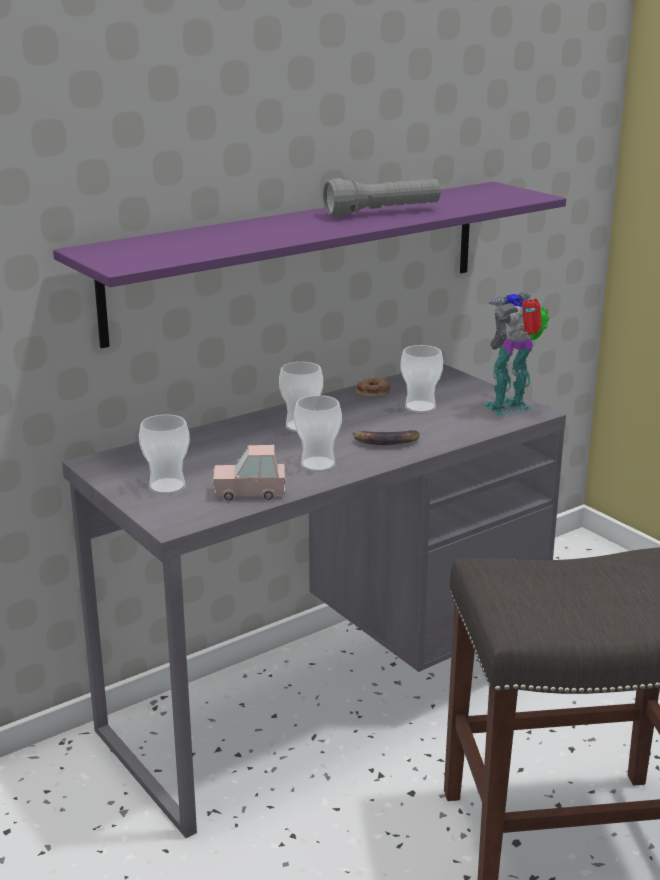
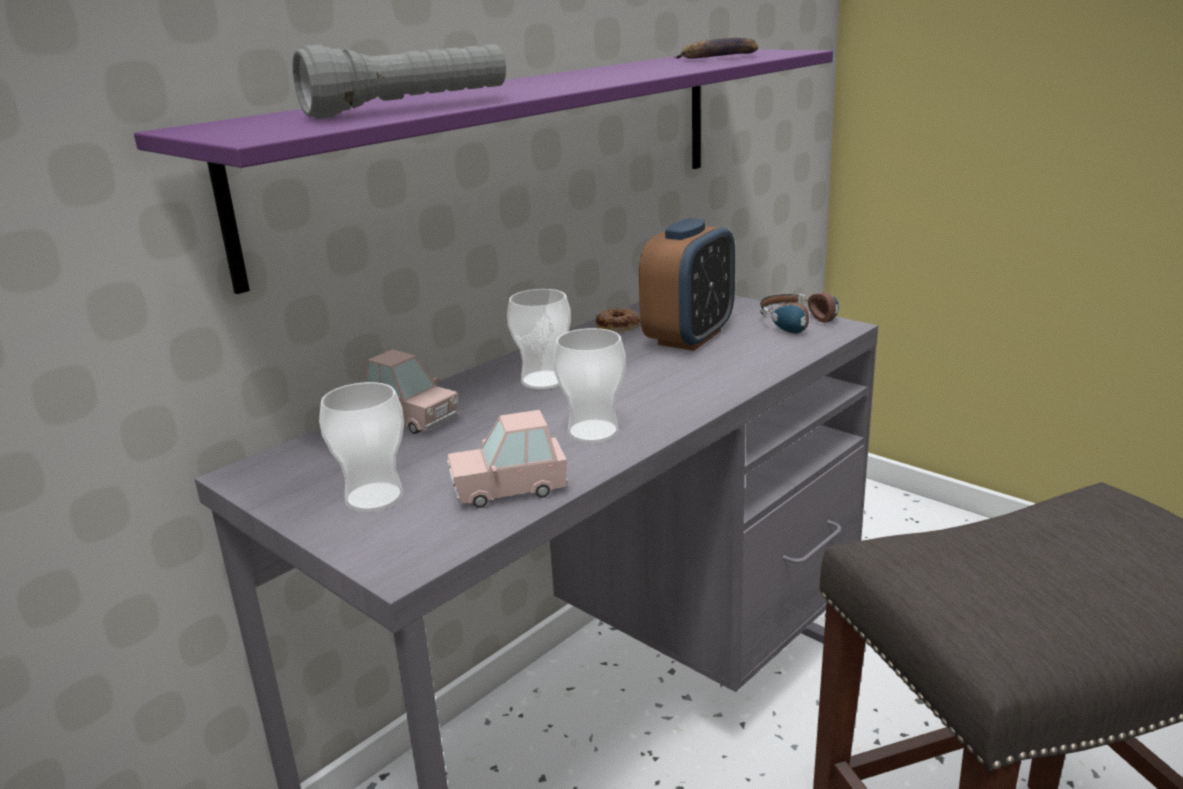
camera: 10 degrees left, 0 degrees up
grey flashlight [323,178,441,217] -> grey flashlight moved to [293,44,506,119]
banana [353,430,420,445] -> banana moved to [674,38,758,59]
cup [401,345,443,413] -> alarm clock [639,218,735,351]
toy robot [483,292,550,416] -> headphones [759,292,839,334]
none -> pink toy car [365,349,457,434]

